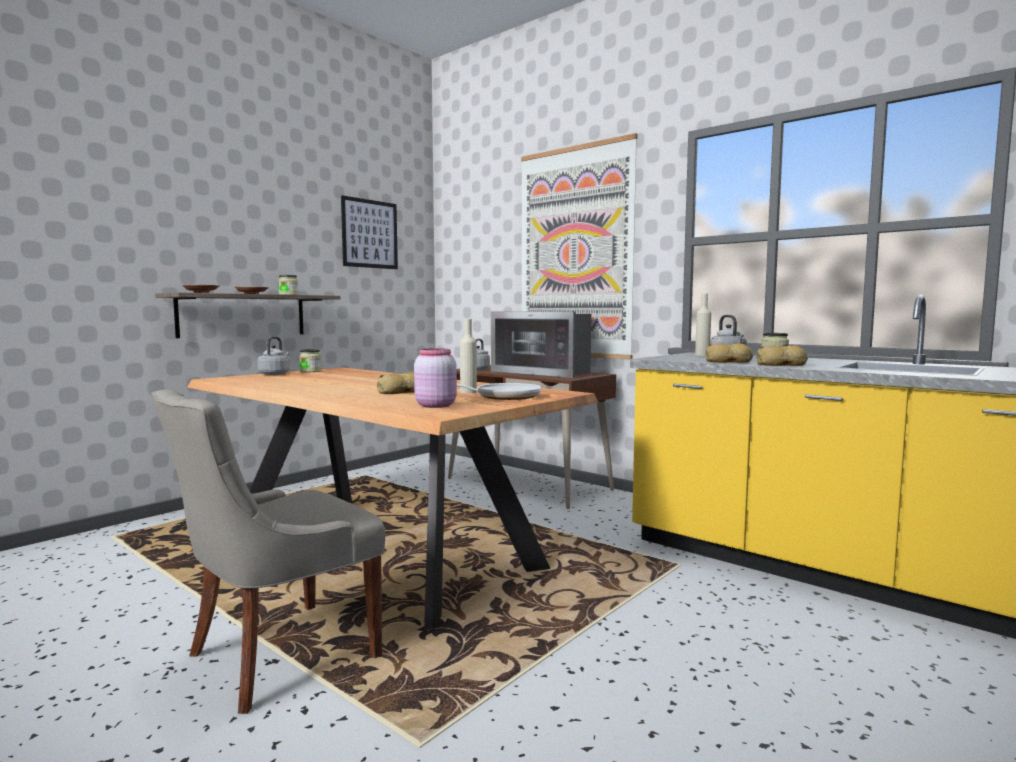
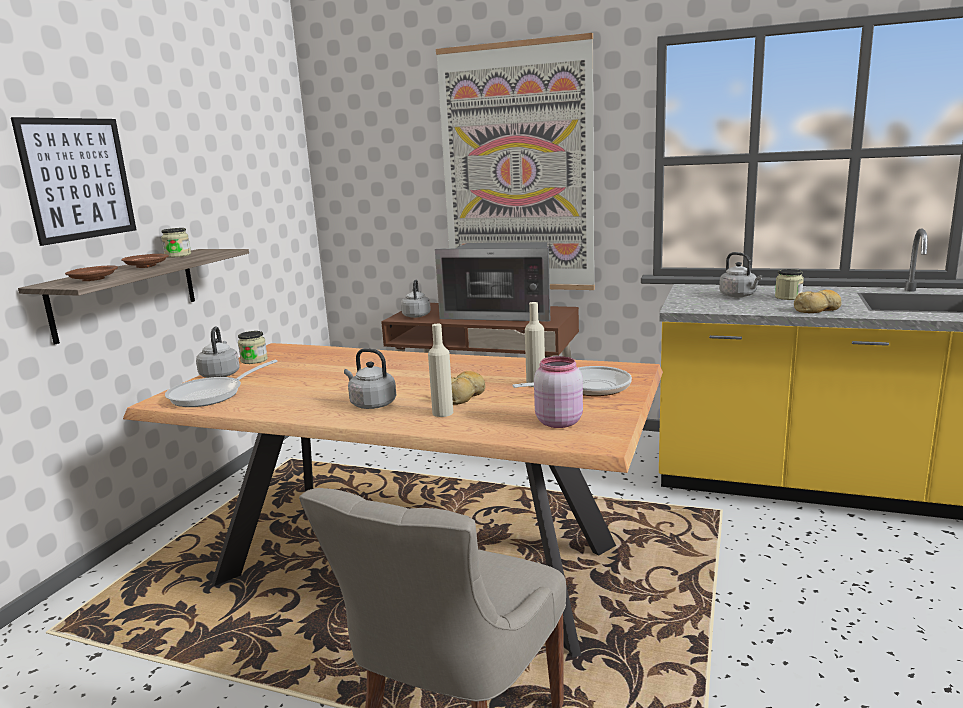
camera: 20 degrees left, 10 degrees up
picture [341,195,398,269] -> picture moved to [11,117,136,246]
beige bottle [695,294,711,356] -> beige bottle moved to [428,324,453,417]
bread [706,343,753,363] -> none
none -> frying pan [165,360,278,407]
none -> grey kettle [344,348,396,409]

